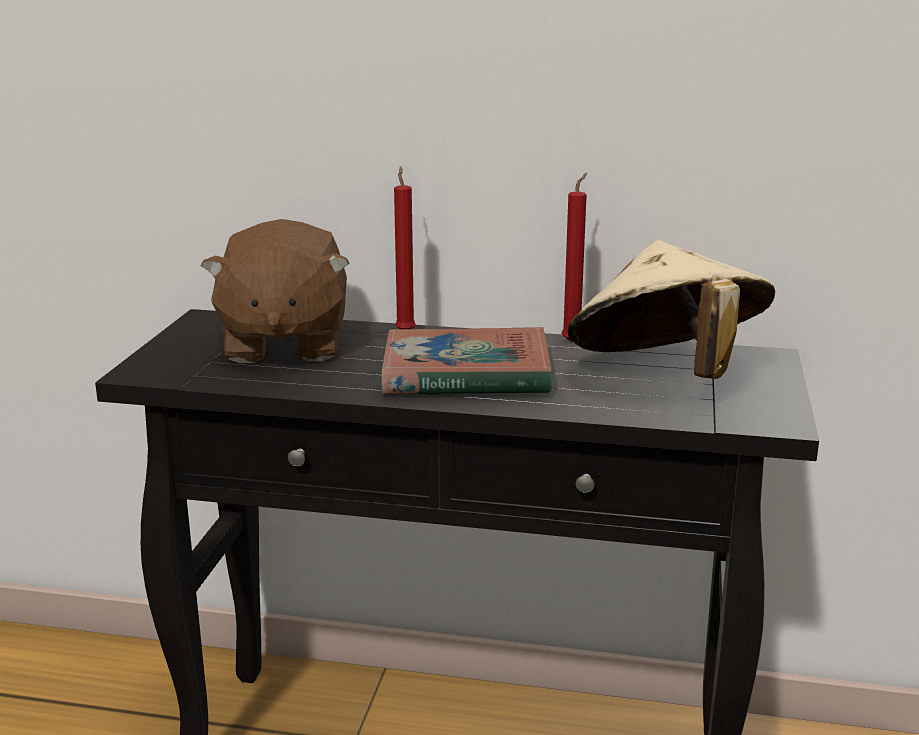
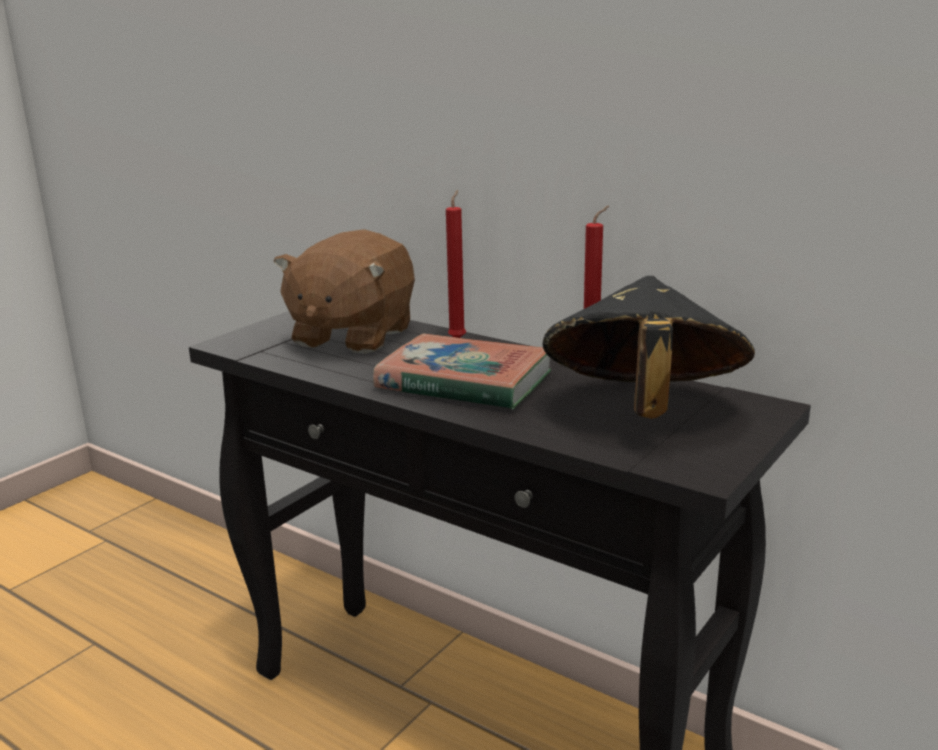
camera: 25 degrees right, 0 degrees up
beige hat [567,240,775,379] -> black hat [543,276,755,419]

